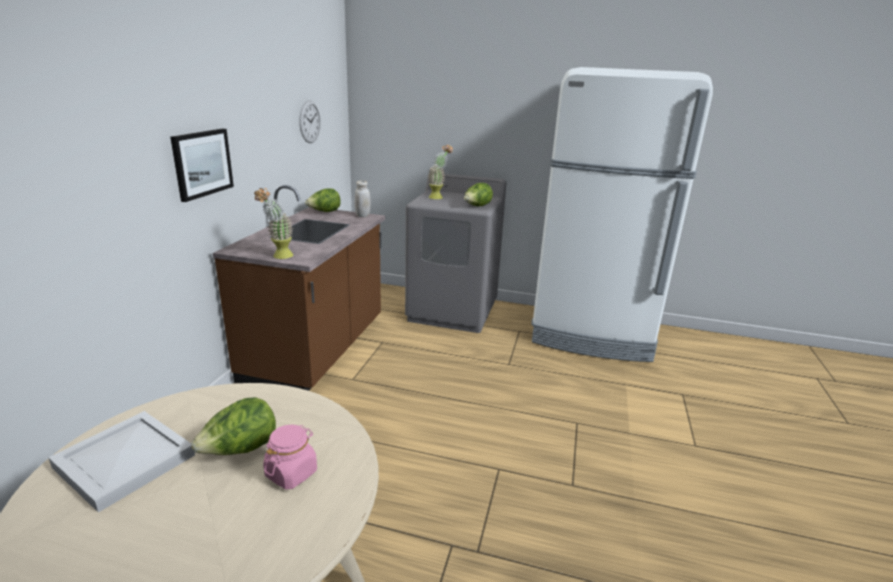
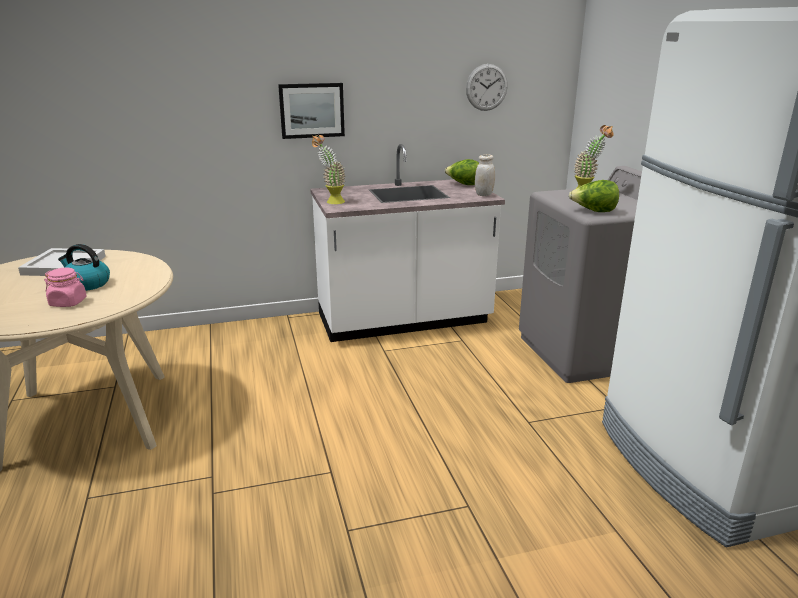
camera: 60 degrees right, 0 degrees up
lettuce [191,397,276,455] -> kettle [58,244,110,291]
brown counter [213,185,385,391] -> white counter [310,144,505,342]

